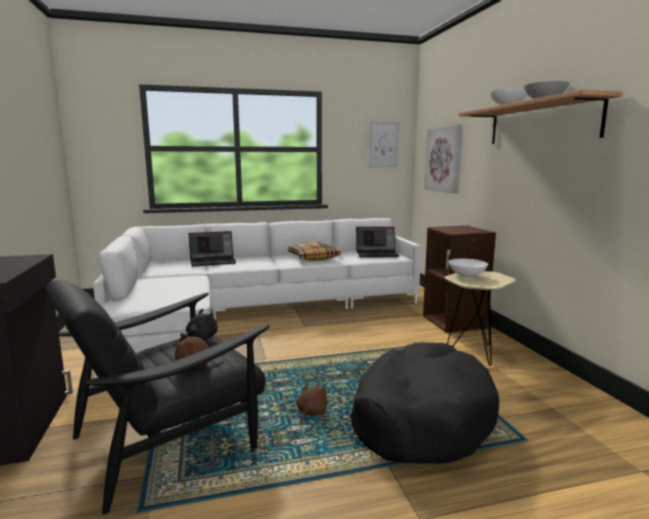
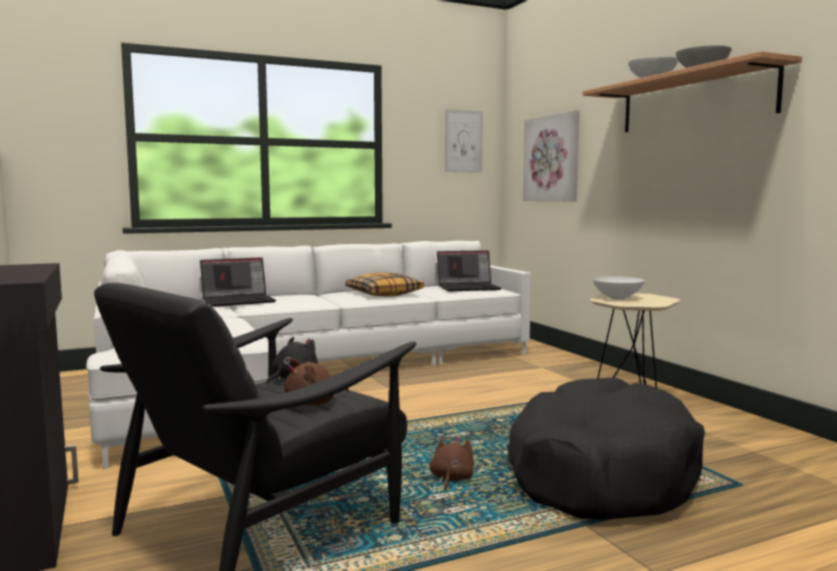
camera: 10 degrees left, 5 degrees down
brown bookcase [423,226,496,333] -> none

